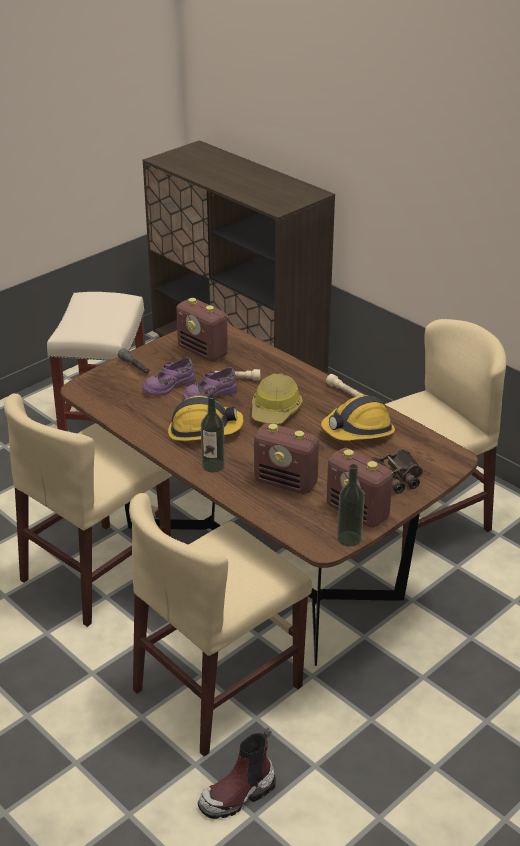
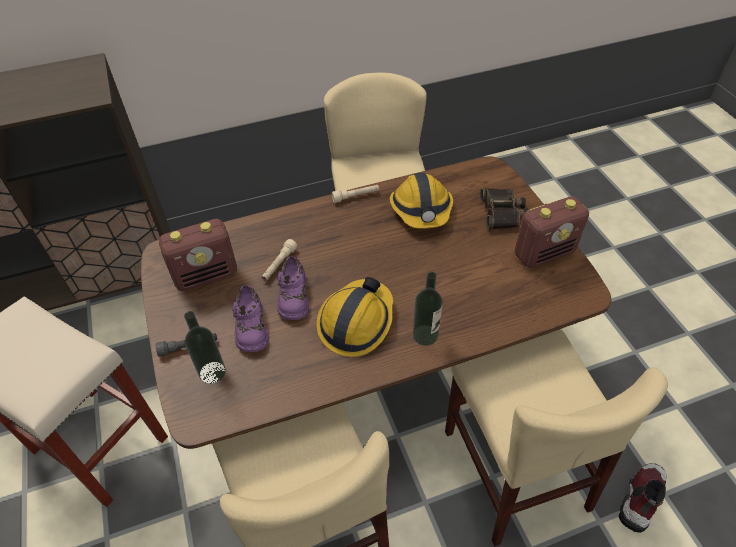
camera: 65 degrees left, 15 degrees up
boot [198,728,276,819] -> boot turned 135 degrees counterclockwise [619,463,667,533]
hard hat [252,374,303,424] -> none
radio [254,423,319,495] -> none
bottle [337,464,364,547] -> bottle moved to [184,311,226,384]

